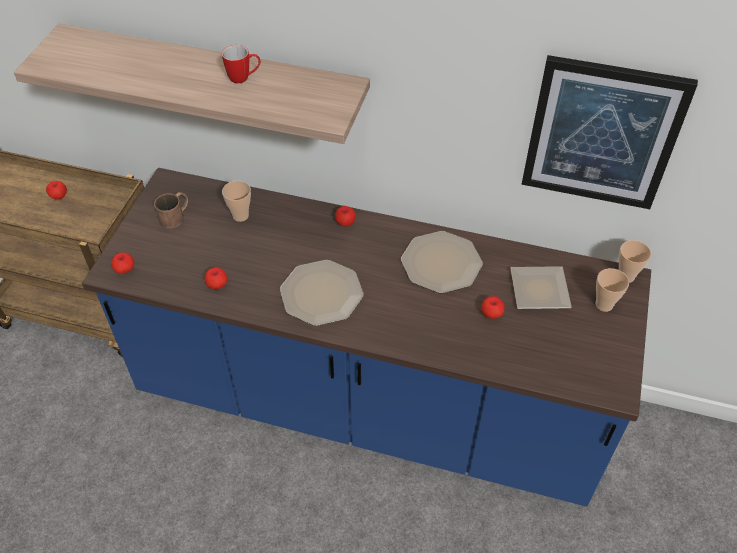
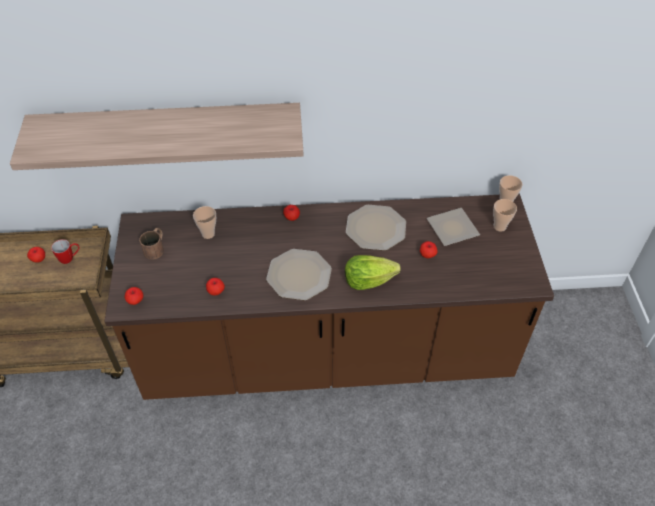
camera: 20 degrees left, 0 degrees up
blue counter [82,168,651,507] -> brown counter [104,194,554,400]
mug [222,45,261,83] -> mug moved to [51,239,80,264]
picture [522,55,698,209] -> none
none -> lettuce [345,255,401,290]

